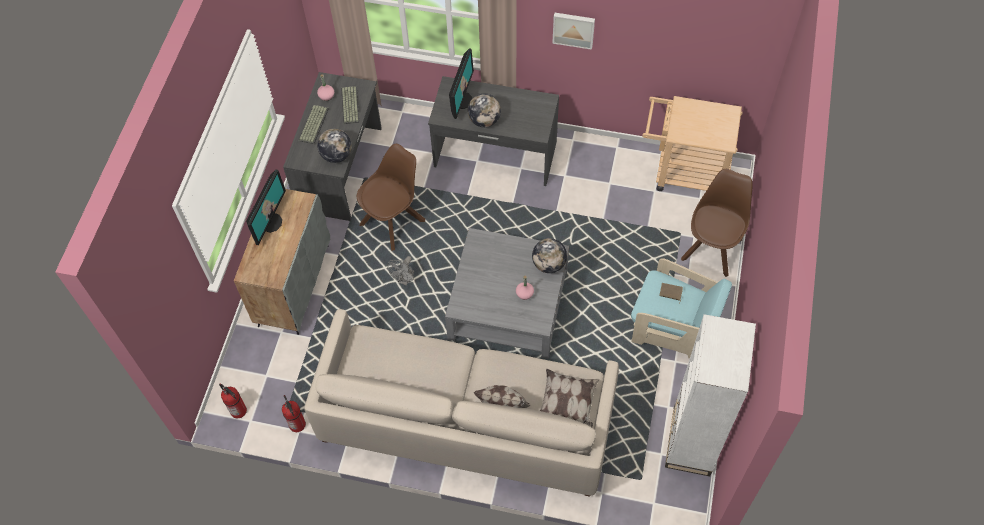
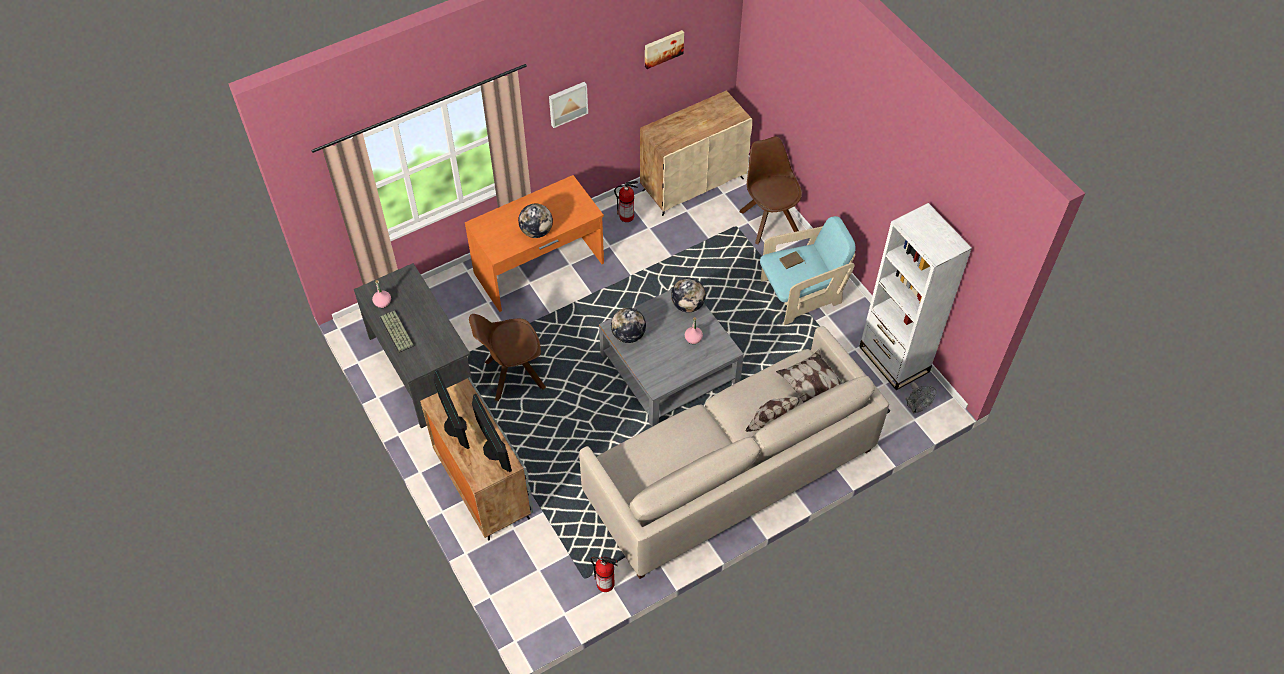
camera: 45 degrees left, 5 degrees down
fire extinguisher [219,383,247,418] -> fire extinguisher moved to [614,181,638,222]
globe [317,129,352,163] -> globe moved to [611,308,646,343]
keyboard [341,86,360,124] -> none
brown chair [357,144,425,251] -> brown chair turned 105 degrees counterclockwise [469,314,546,401]
grey fan [387,256,414,285] -> grey fan moved to [906,382,936,414]
grey desk [428,76,559,186] -> orange desk [465,175,604,312]
monitor [449,48,474,119] -> monitor moved to [472,394,512,472]
beige cart [642,96,743,191] -> beige cabinet [640,90,752,216]
none -> picture [645,30,684,69]

